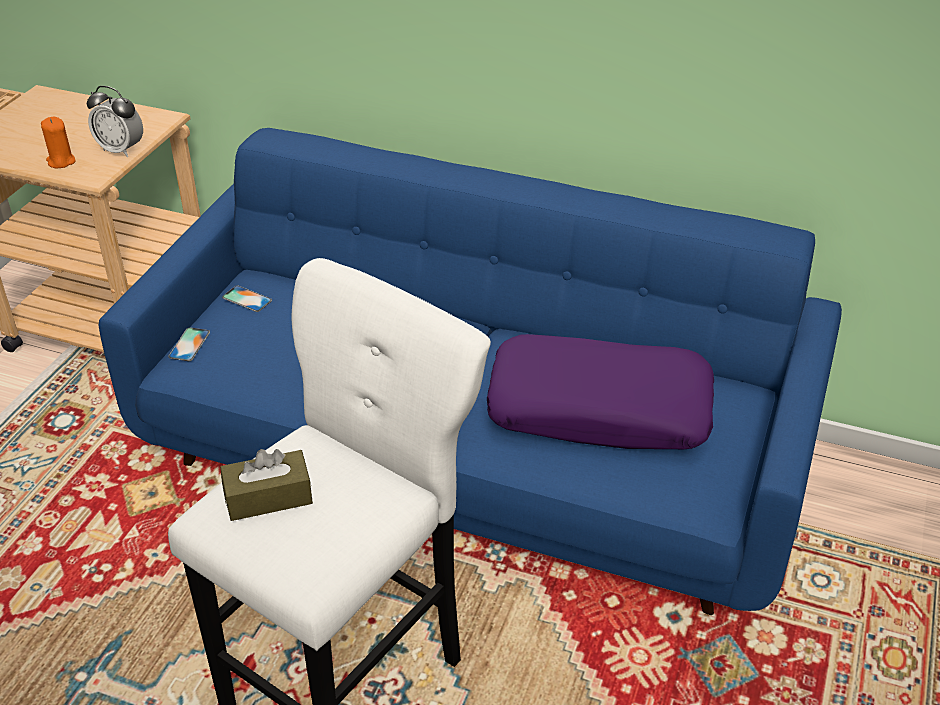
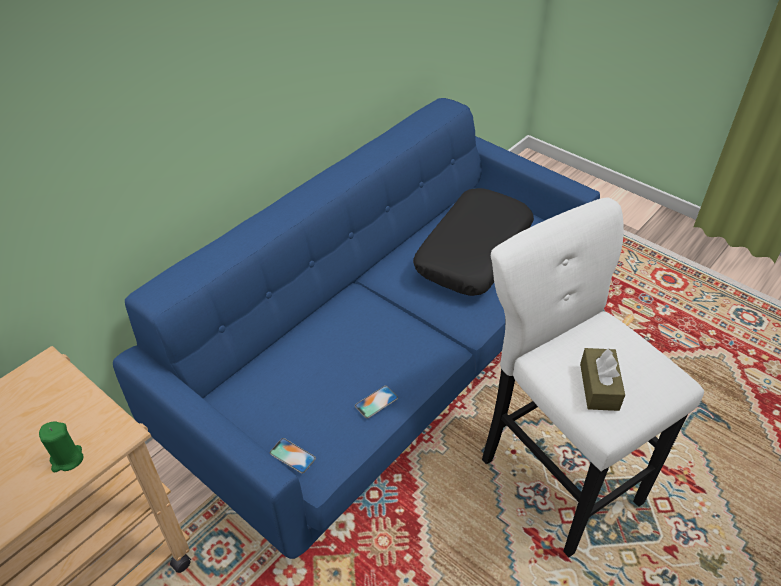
camera: 70 degrees left, 5 degrees up
orange candle [41,117,75,168] -> green candle [39,422,84,472]
alarm clock [87,86,143,157] -> none
phone [222,286,272,312] -> phone moved to [355,386,398,418]
purple pillow [487,334,714,449] -> black pillow [413,188,534,296]

